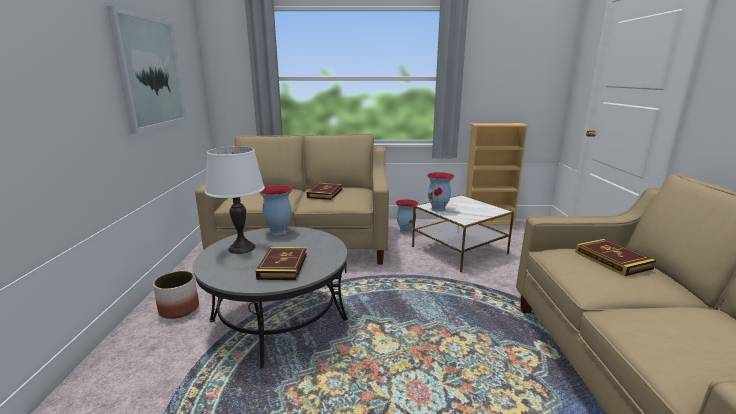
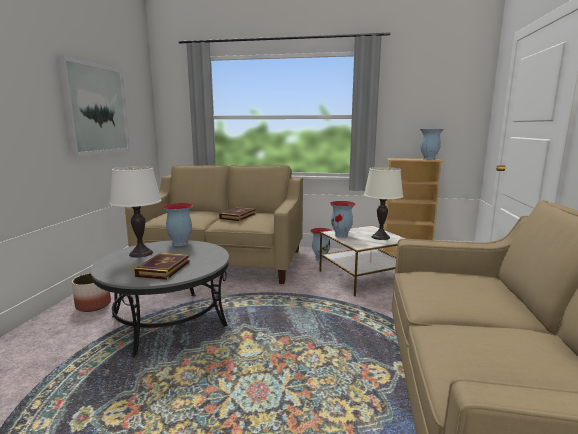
camera: 10 degrees right, 5 degrees down
book [575,239,656,276] -> none
none -> white table lamp [364,167,404,240]
none -> vase [420,129,444,160]

